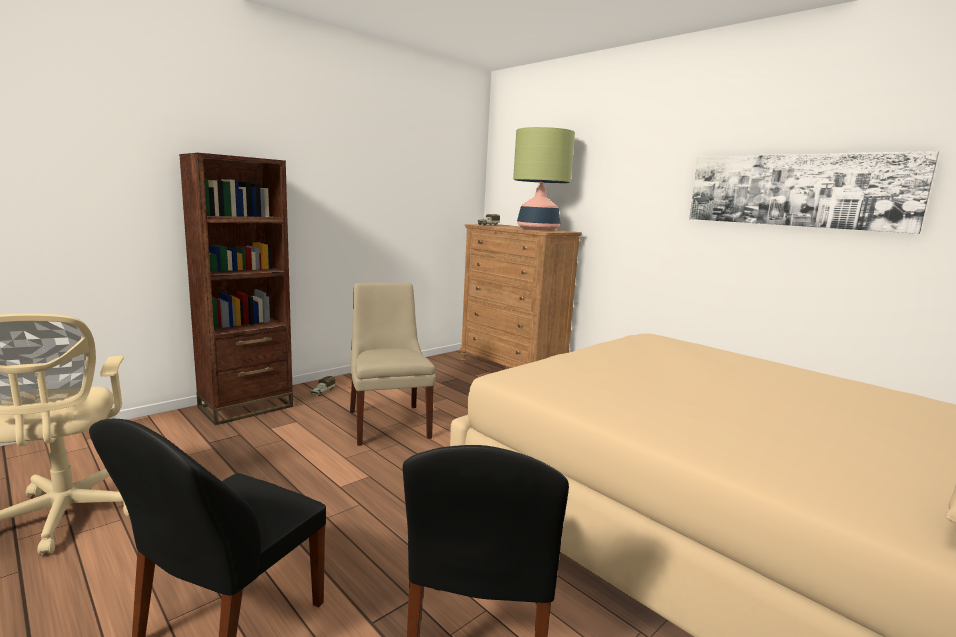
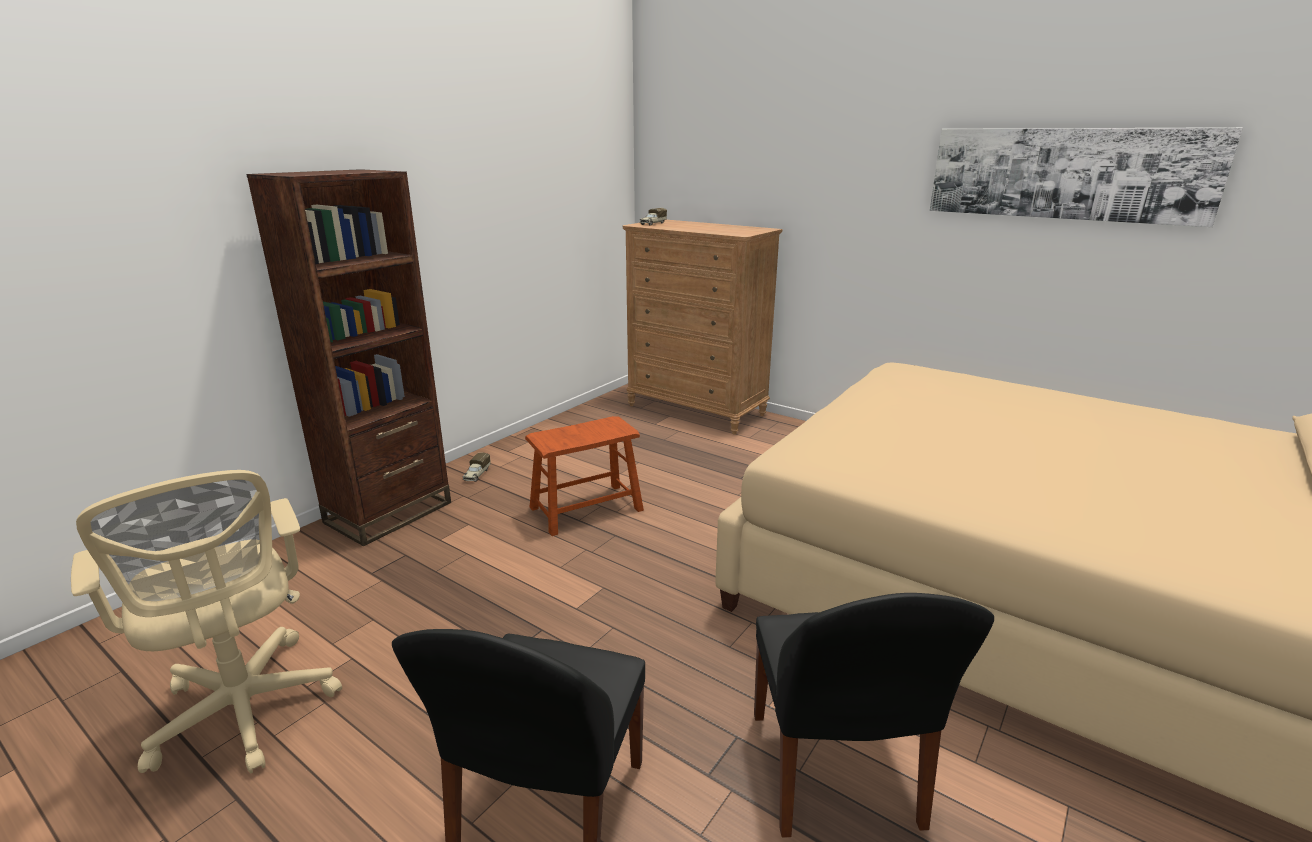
camera: 10 degrees left, 10 degrees up
beige chair [350,283,436,446] -> brown stool [525,416,644,536]
table lamp [513,127,575,231] -> none

